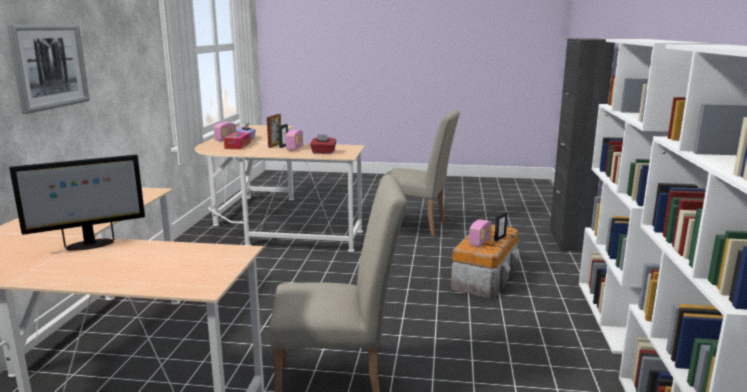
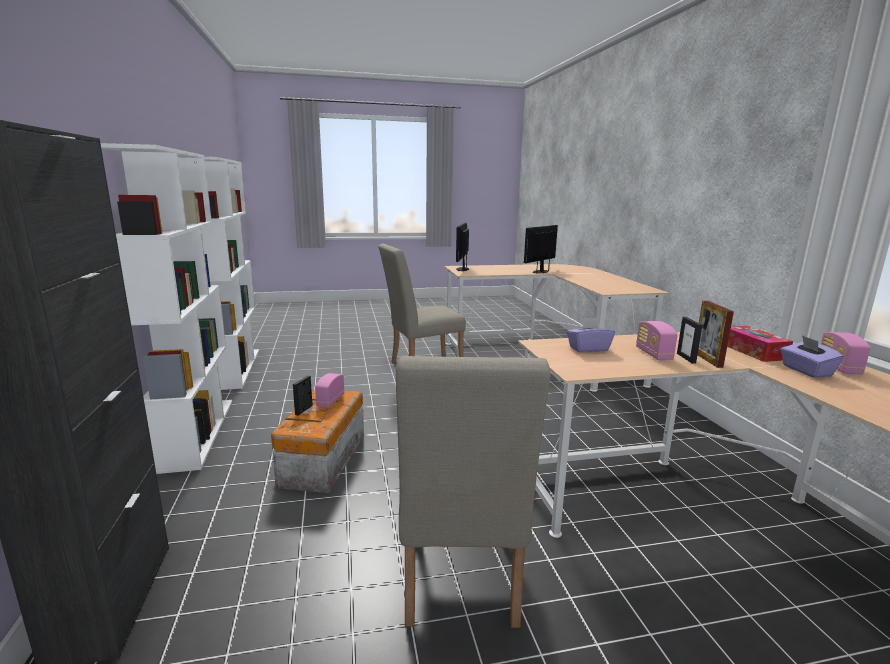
camera: 160 degrees right, 0 degrees up
picture [7,24,90,114] -> none
red tissue box [310,134,336,154] -> purple tissue box [567,317,615,353]
beige chair [378,110,460,236] -> beige chair turned 90 degrees counterclockwise [396,356,551,628]
none -> monitor [456,223,469,271]

